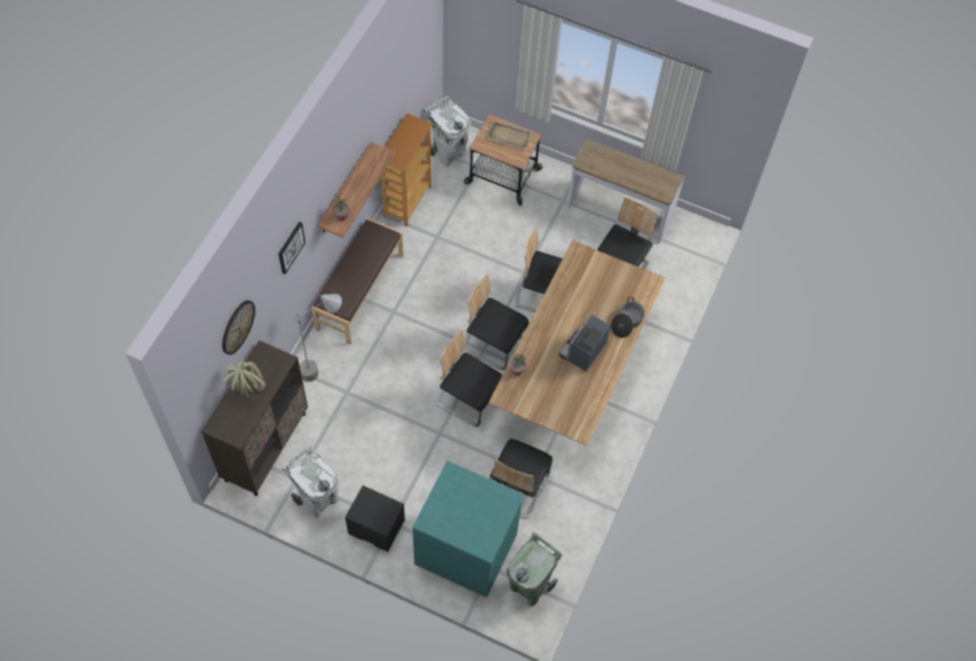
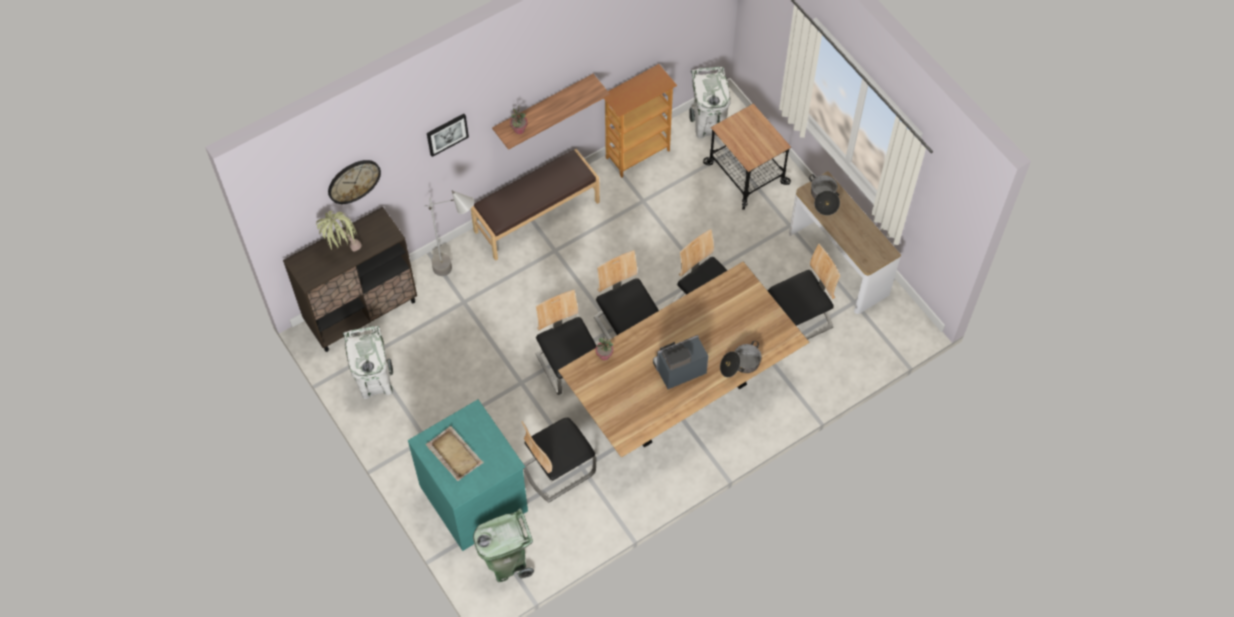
camera: 35 degrees right, 0 degrees up
black nightstand [345,485,405,552] -> none
beige tray [485,120,533,150] -> beige tray moved to [425,426,484,481]
none -> cooking pot [809,174,840,215]

